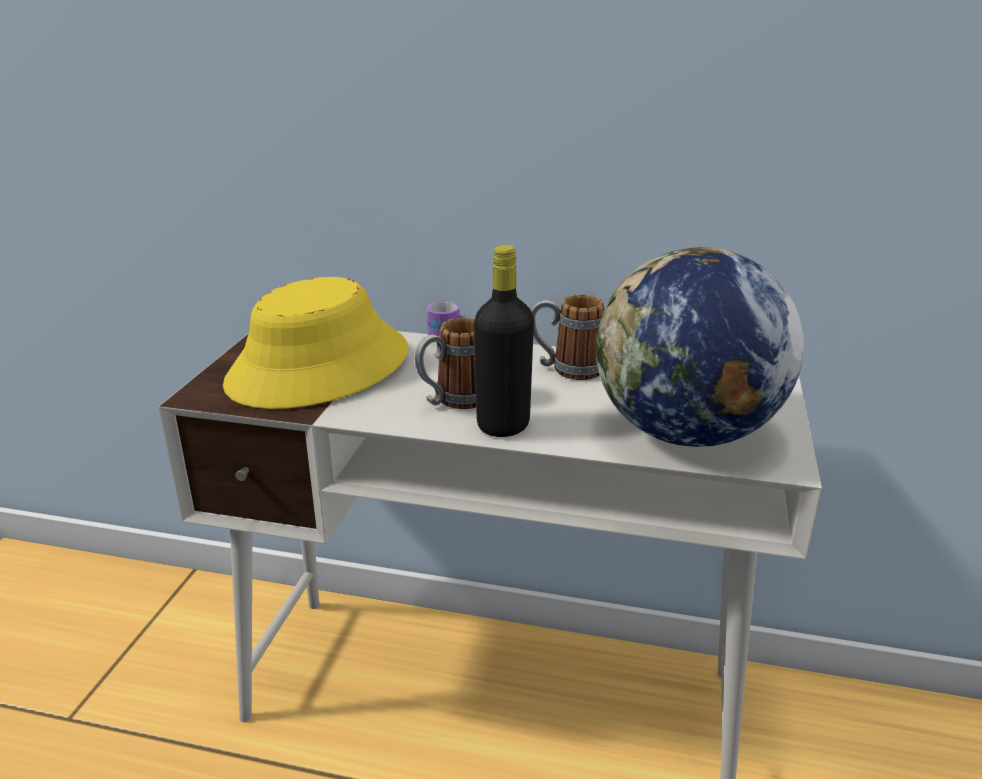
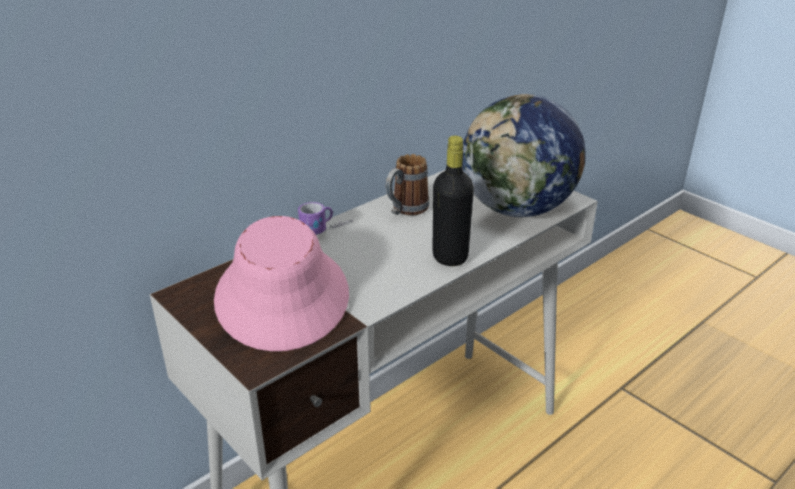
camera: 55 degrees left, 5 degrees up
yellow hat [223,277,409,409] -> pink hat [214,216,349,351]
mug [414,317,476,409] -> none

